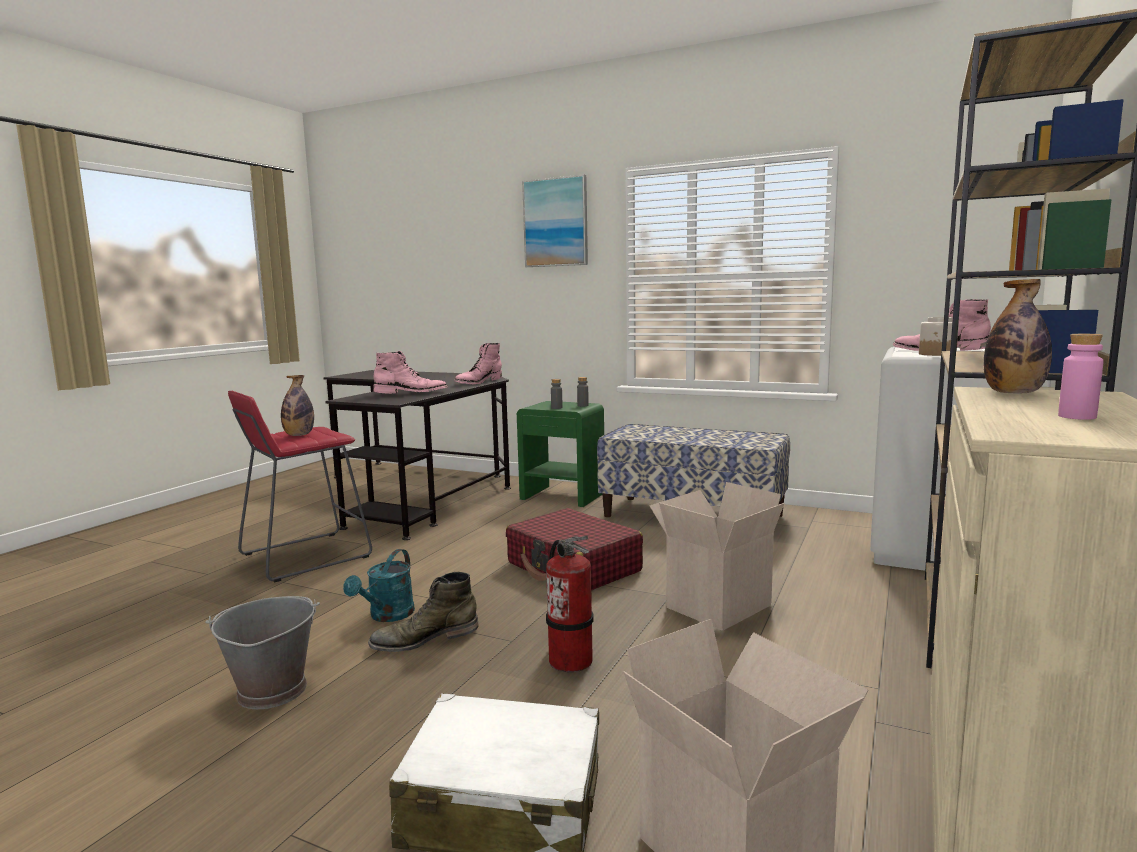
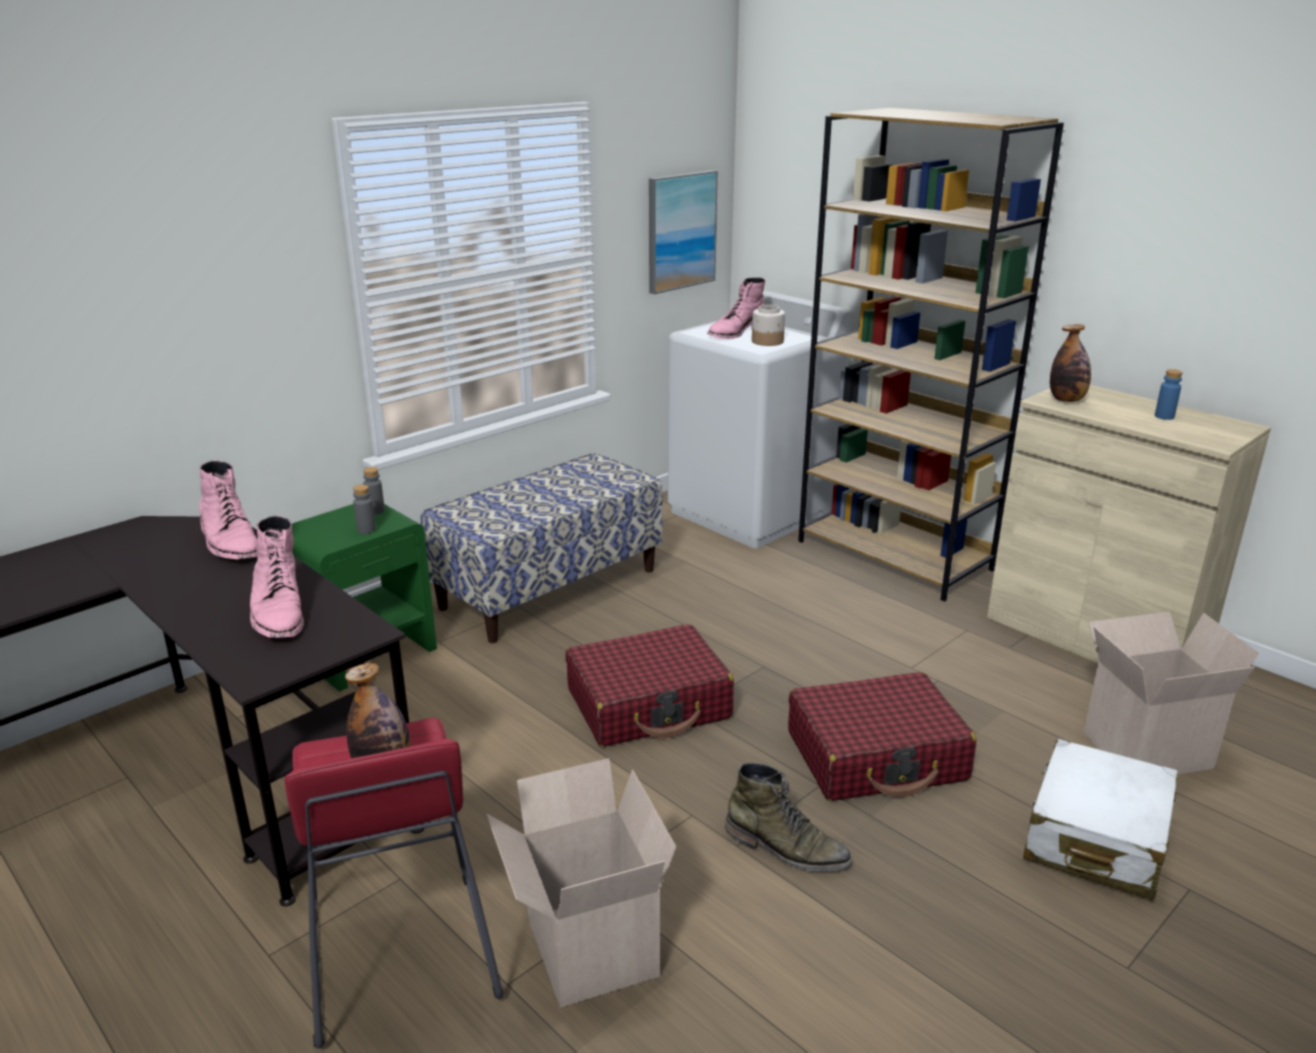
camera: 70 degrees left, 15 degrees up
grey bucket [205,596,320,709] -> none
turquoise watering can [343,549,415,622] -> none
green boot [368,572,478,652] -> green boot turned 60 degrees counterclockwise [725,763,852,871]
pink boot [373,351,448,394] -> pink boot turned 150 degrees clockwise [250,516,304,638]
picture [522,175,588,267] -> picture moved to [649,170,718,294]
fire extinguisher [546,536,594,672] -> red suitcase [788,672,977,801]
cardboard box [650,482,785,631] -> cardboard box moved to [486,758,676,1008]
pink bottle [1058,334,1104,420] -> blue bottle [1155,369,1183,420]

